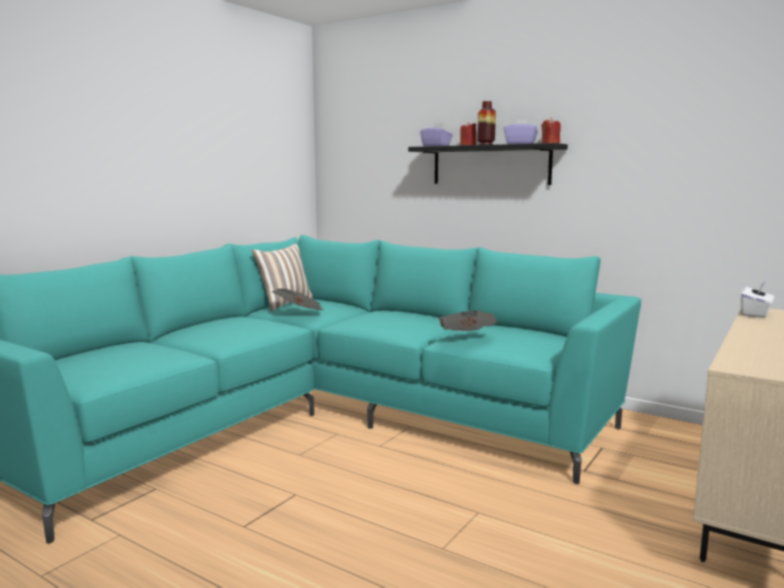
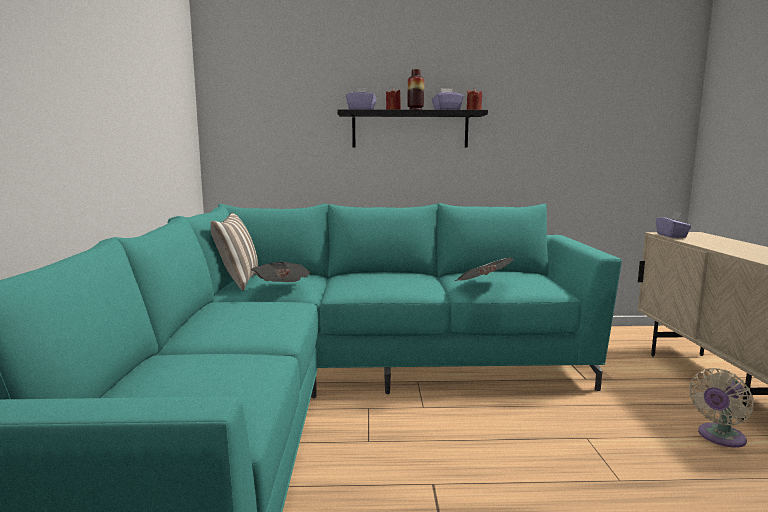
camera: 35 degrees left, 0 degrees up
white tissue box [741,282,774,318] -> purple tissue box [656,212,691,238]
none -> beige fan [689,368,754,448]

